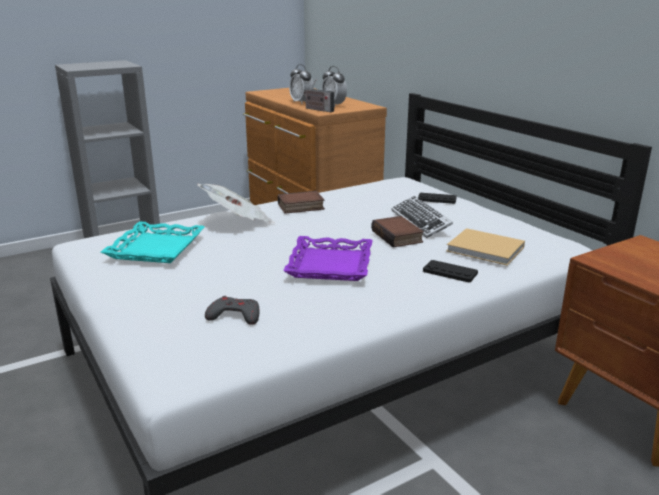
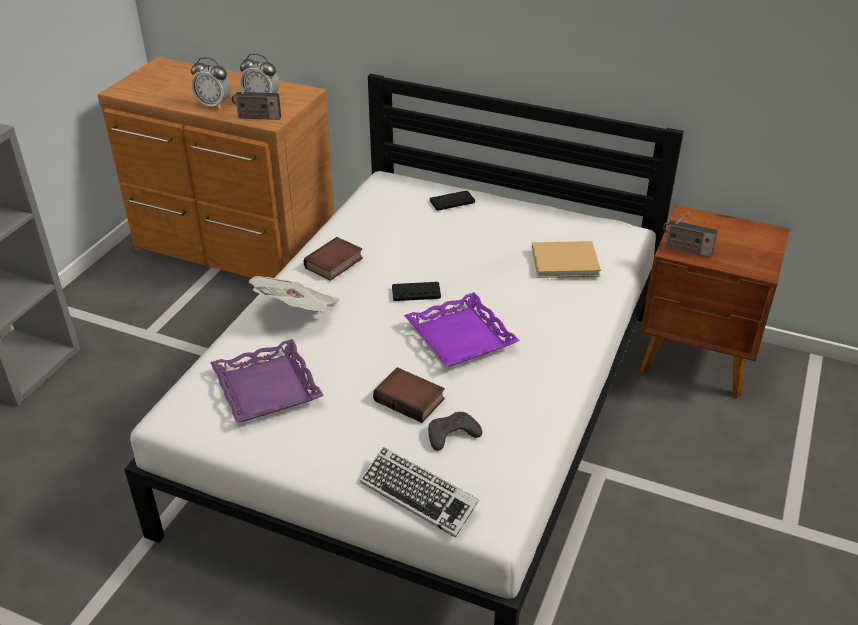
camera: 35 degrees left, 15 degrees up
turquoise tray [101,221,205,263] -> purple tray [210,339,324,423]
book [371,216,424,248] -> book moved to [373,367,445,423]
keyboard [392,196,453,238] -> keyboard moved to [360,447,479,538]
black game controller [423,260,478,283] -> black game controller moved to [392,282,441,301]
none -> radio [663,212,718,257]

